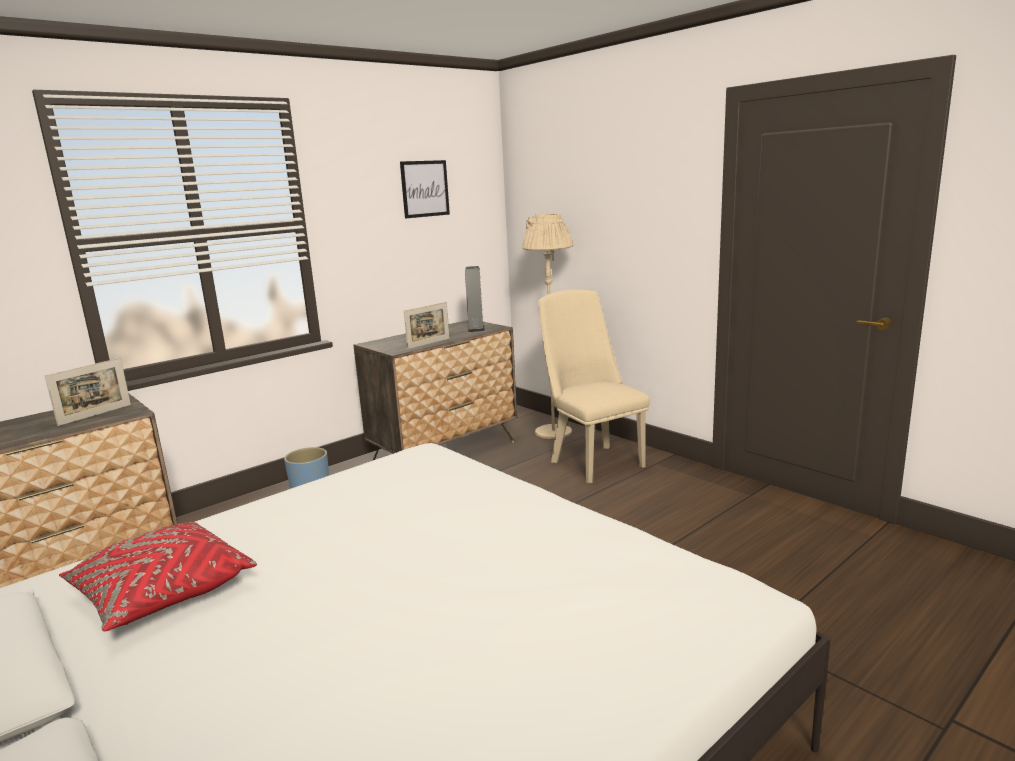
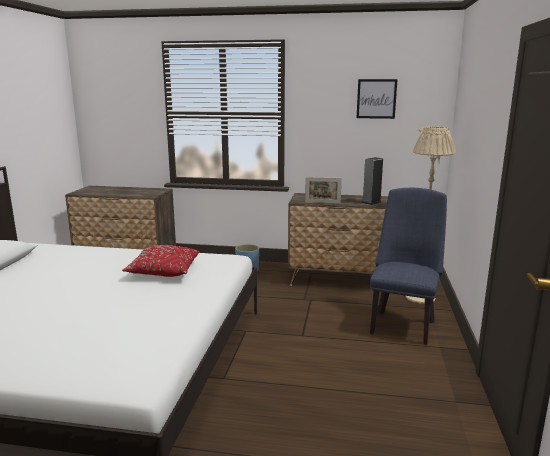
camera: 50 degrees right, 0 degrees up
picture frame [45,358,131,426] -> none
red pillow [59,522,257,631] -> red pillow moved to [122,245,199,277]
beige chair [538,290,650,484] -> blue chair [370,188,447,345]

